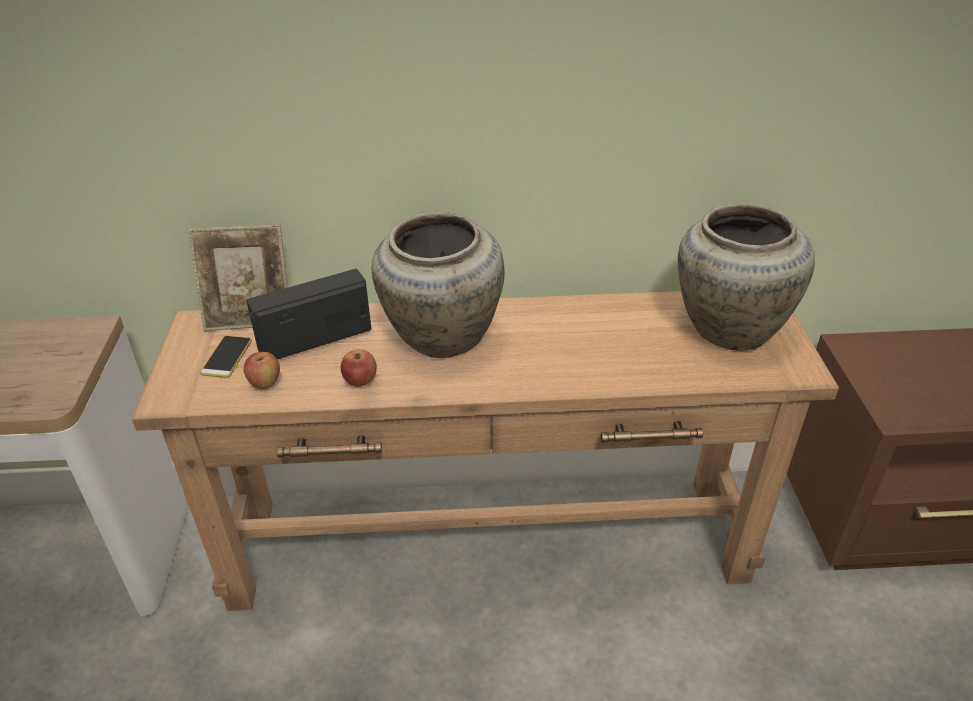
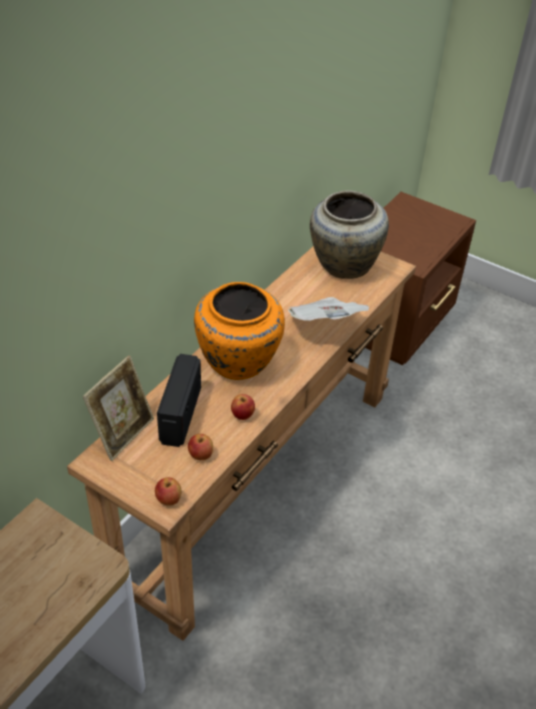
camera: 55 degrees left, 5 degrees up
phone [200,336,252,378] -> none
beige vase [372,212,505,358] -> orange vase [194,282,285,380]
none -> apple [155,477,182,506]
none -> newspaper [288,297,369,321]

